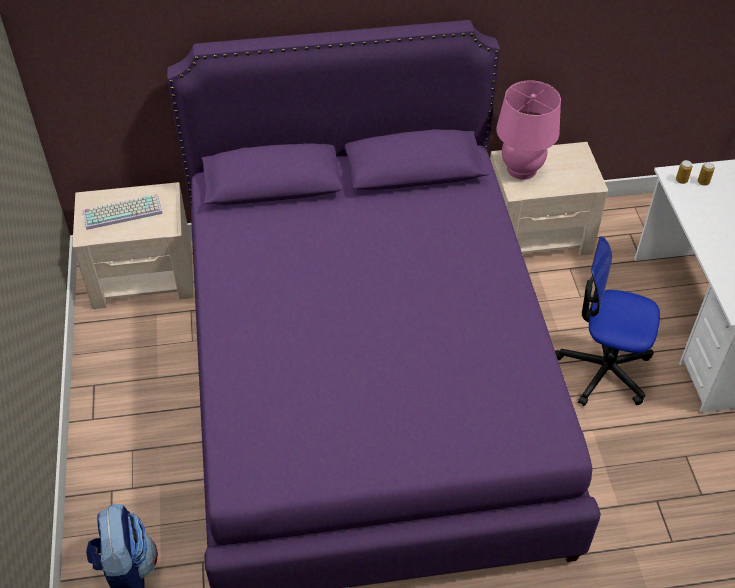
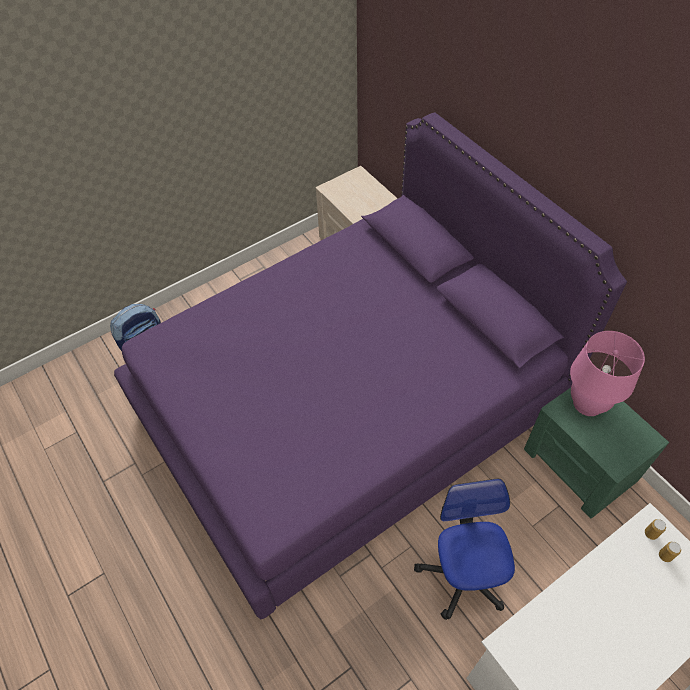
camera: 65 degrees right, 5 degrees up
keyboard [83,194,163,230] -> none
beige nightstand [490,142,608,255] -> green nightstand [524,388,669,518]

